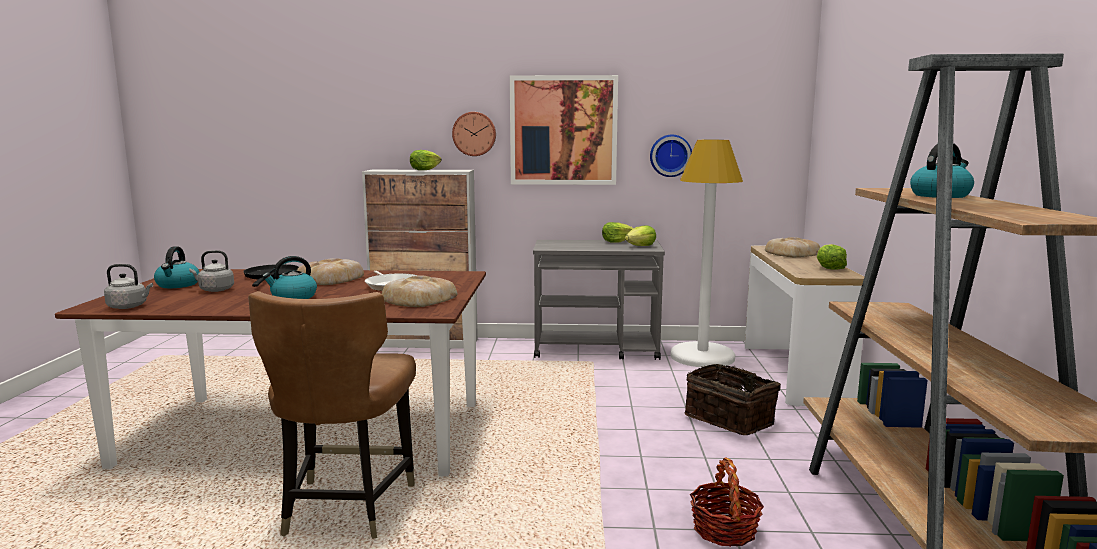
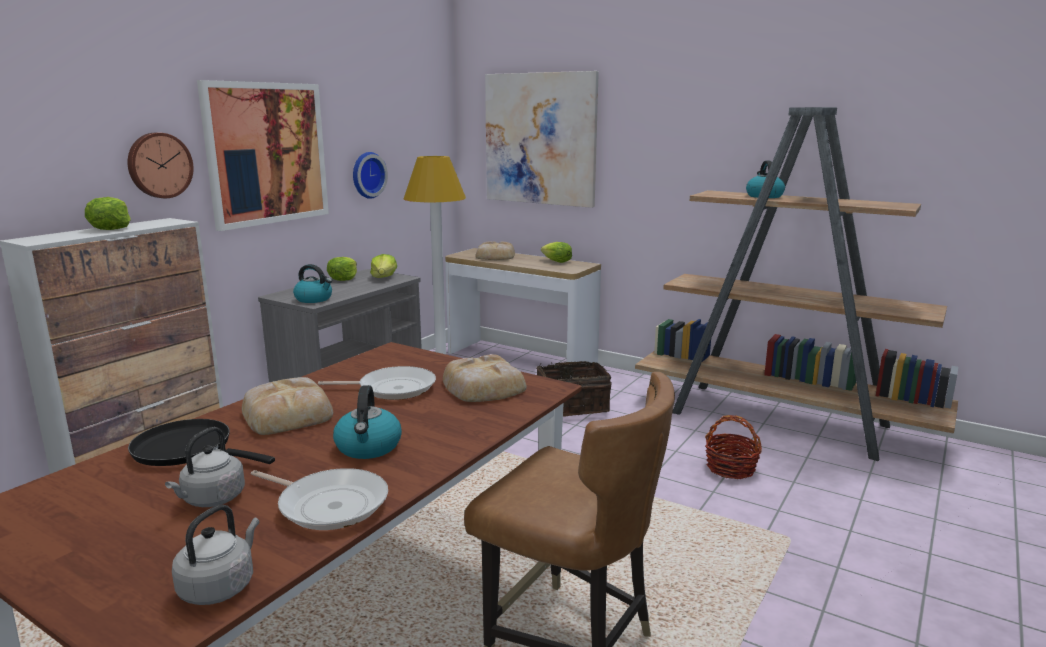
camera: 60 degrees left, 5 degrees up
kettle [154,246,200,288] -> kettle moved to [293,264,332,303]
none -> frying pan [251,468,388,530]
none -> picture [485,71,599,208]

